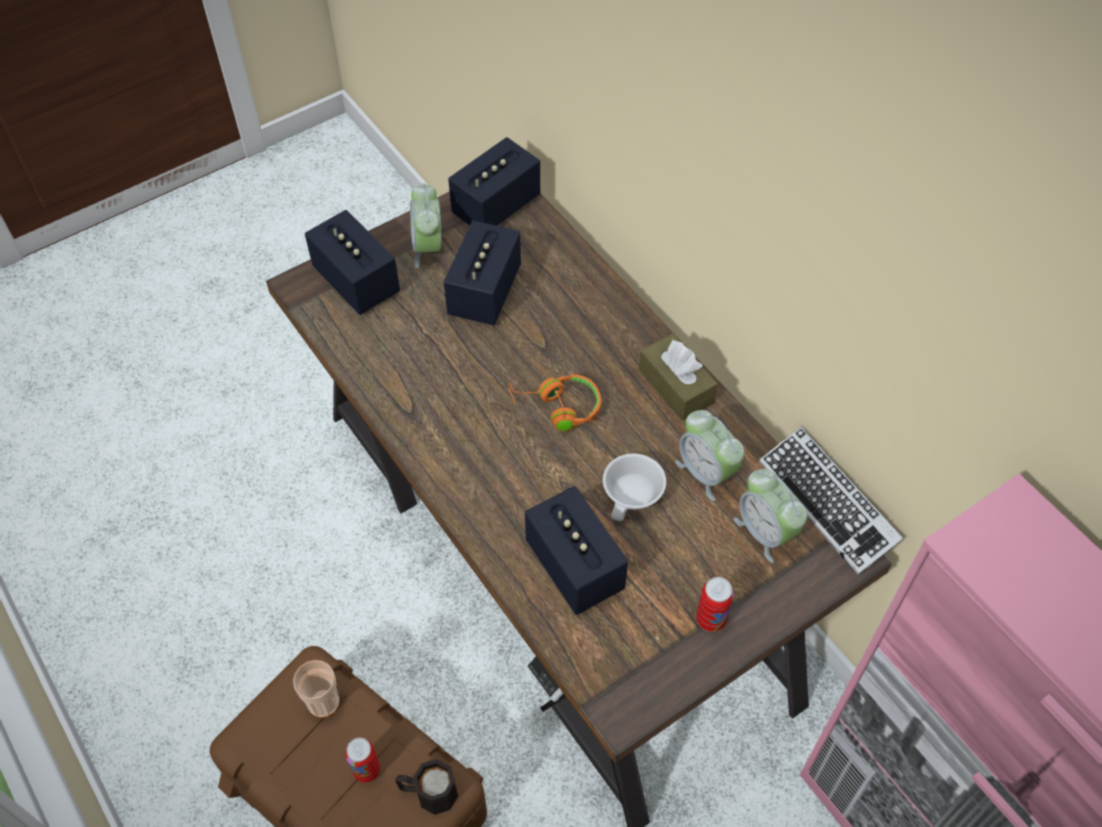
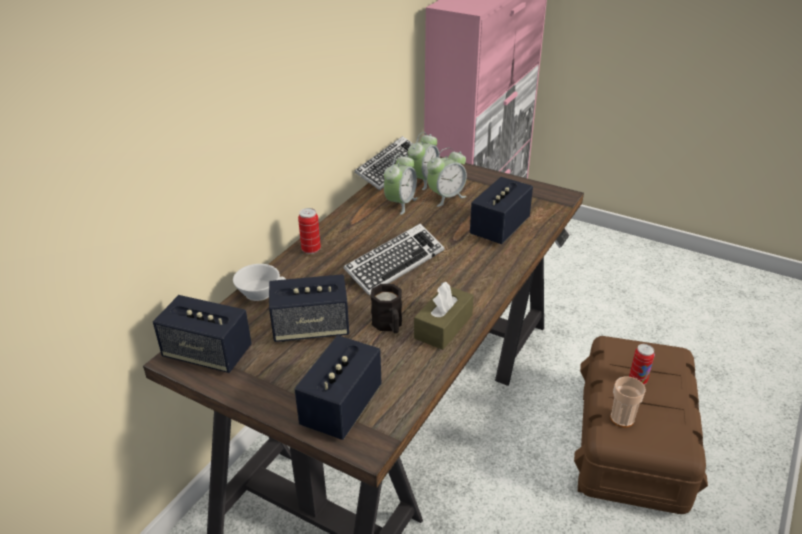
camera: 115 degrees left, 20 degrees down
black mug [395,759,458,815] -> black mug moved to [371,284,402,333]
alarm clock [410,183,441,268] -> alarm clock moved to [427,148,467,207]
orange headphones [508,374,601,431] -> keyboard [343,224,444,295]
white cup [603,453,667,521] -> white cup moved to [233,264,286,301]
brown tissue box [639,333,718,421] -> brown tissue box moved to [414,282,474,350]
can [696,577,734,632] -> can moved to [298,208,321,254]

